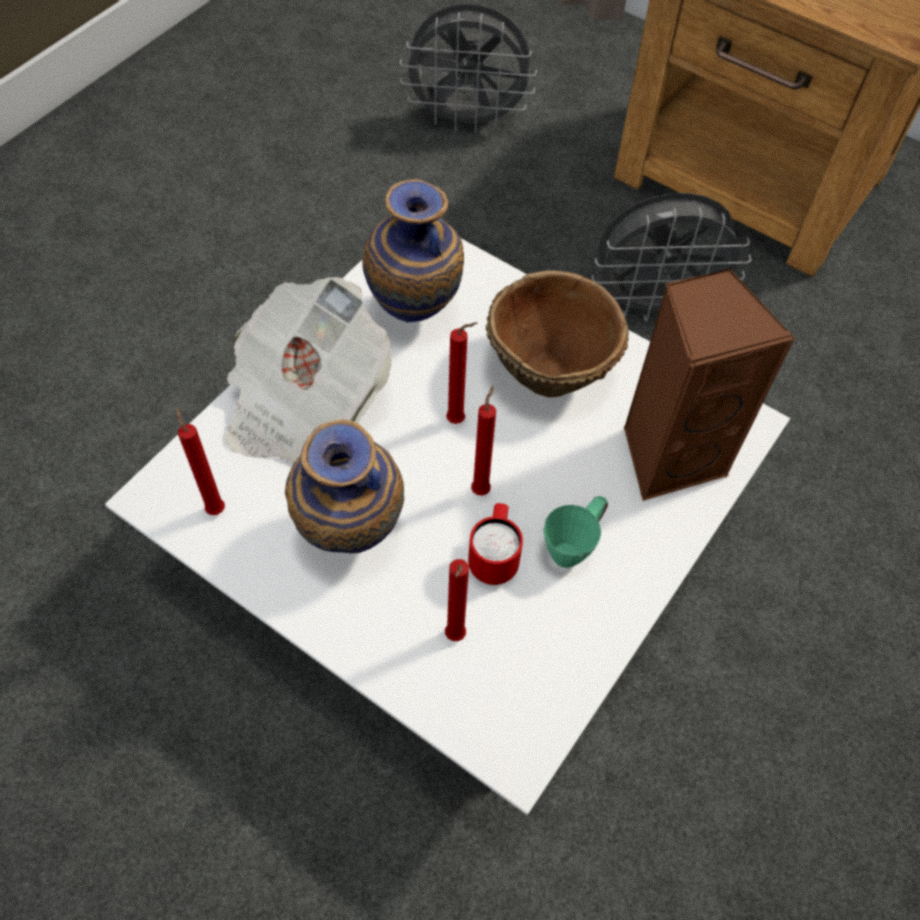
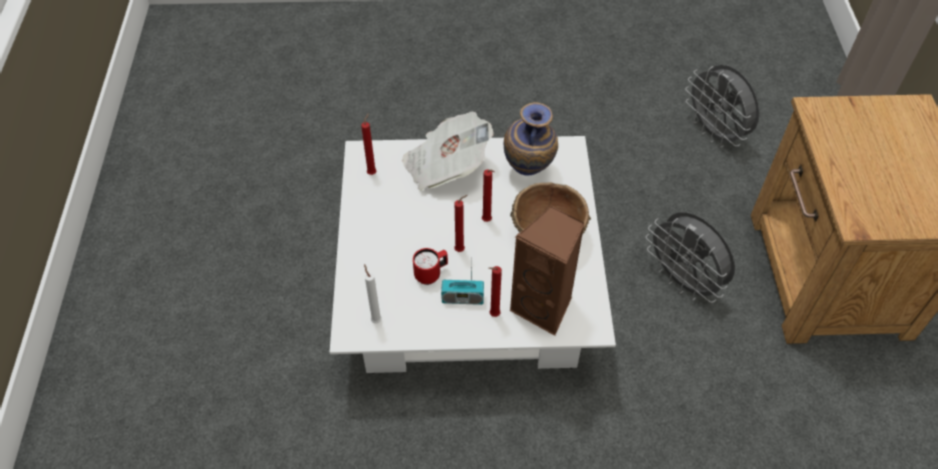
camera: 55 degrees right, 5 degrees down
vase [285,420,404,553] -> none
red candle [445,559,469,641] -> red candle moved to [488,266,502,317]
green mug [544,496,608,568] -> radio [441,256,484,305]
none -> white candle [364,264,382,324]

